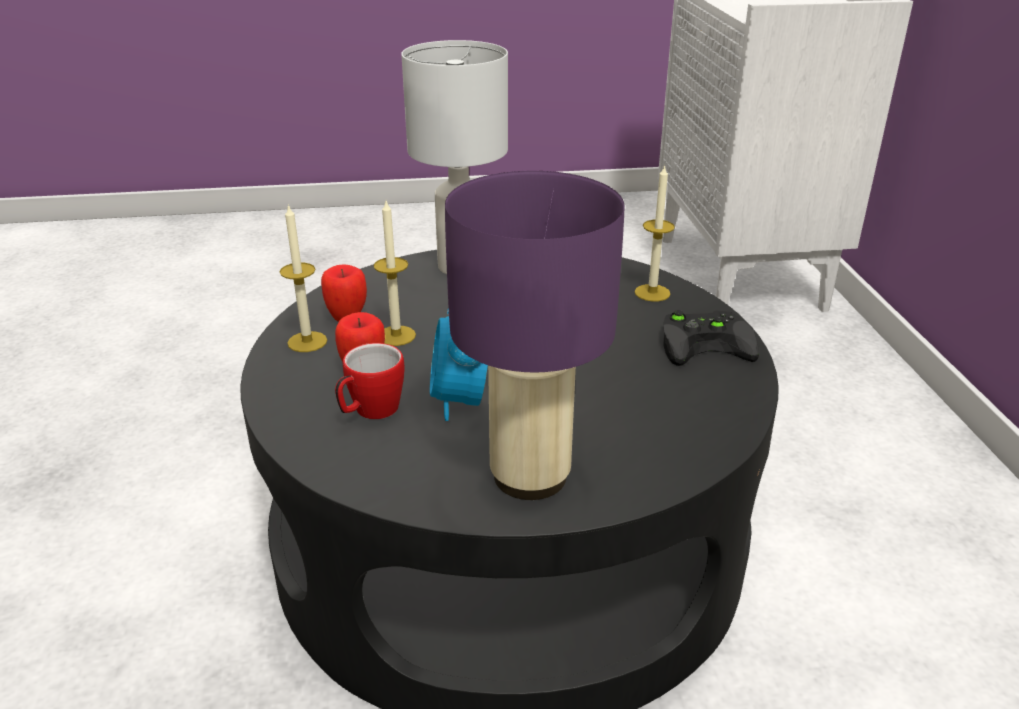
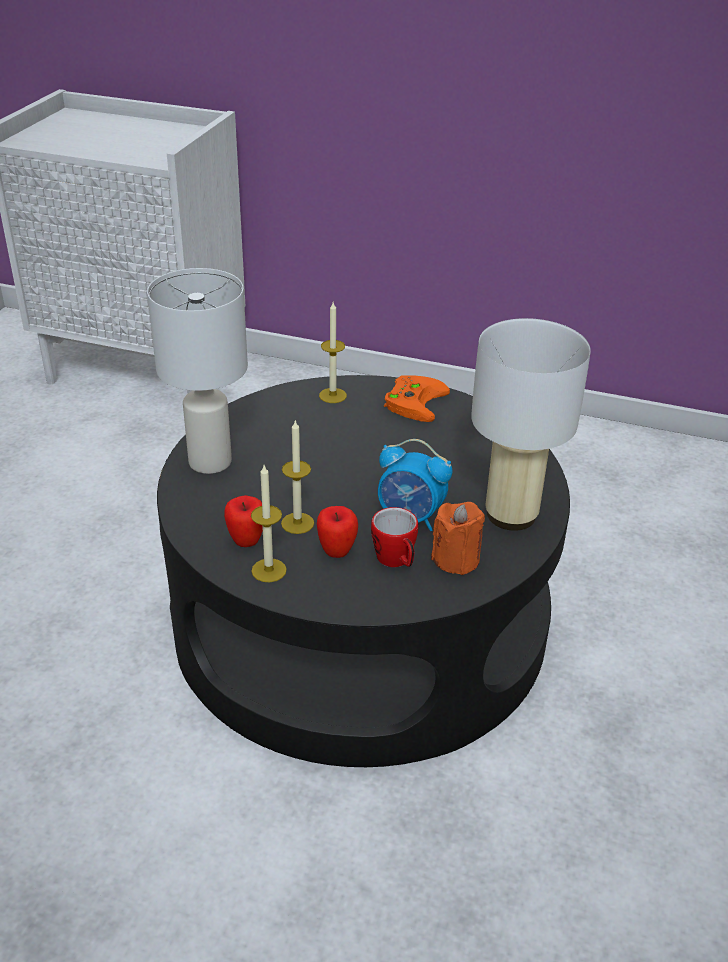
camera: 65 degrees left, 5 degrees up
purple table lamp [445,171,624,500] -> white table lamp [471,318,591,531]
black game controller [663,310,759,366] -> orange game controller [384,375,450,422]
none -> orange candle [431,502,485,575]

